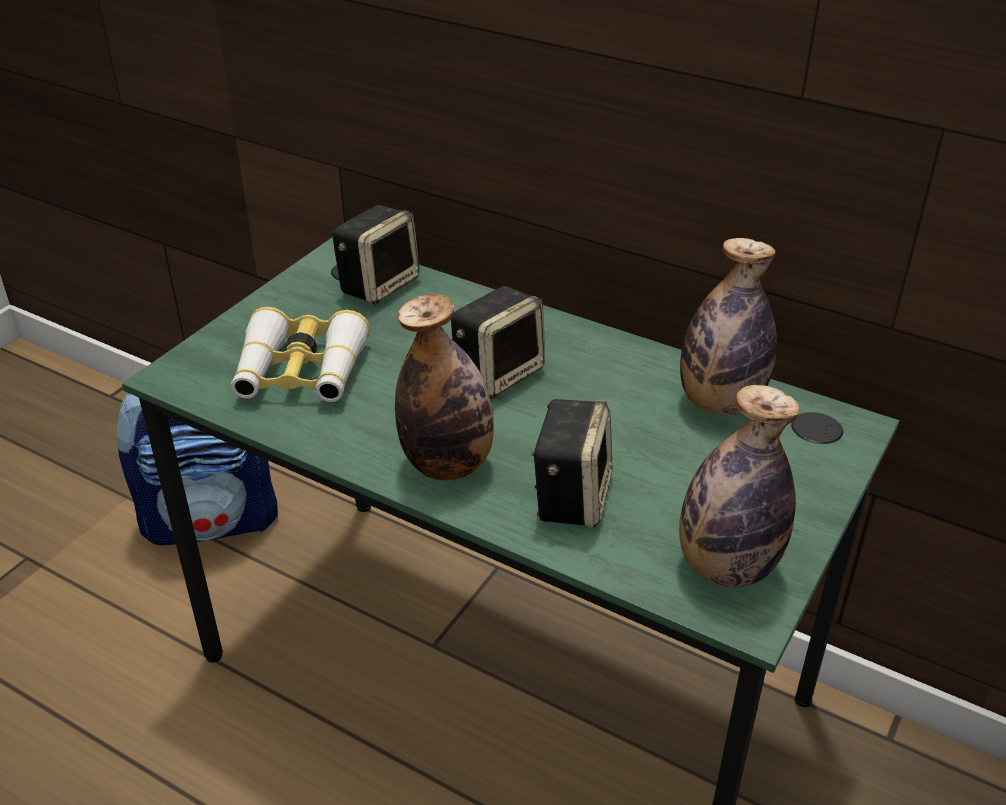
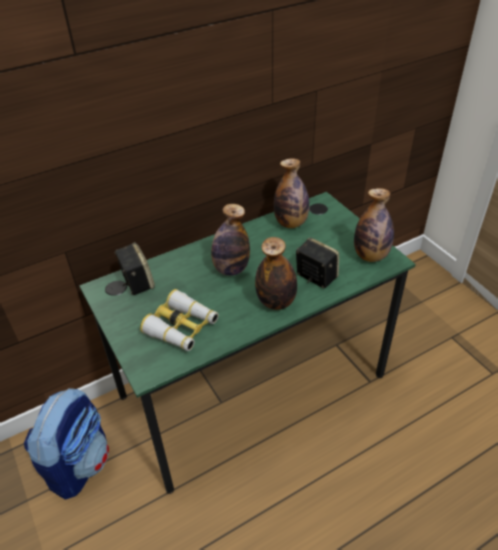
camera: 60 degrees left, 5 degrees up
speaker [451,286,545,399] -> bottle [211,204,250,276]

